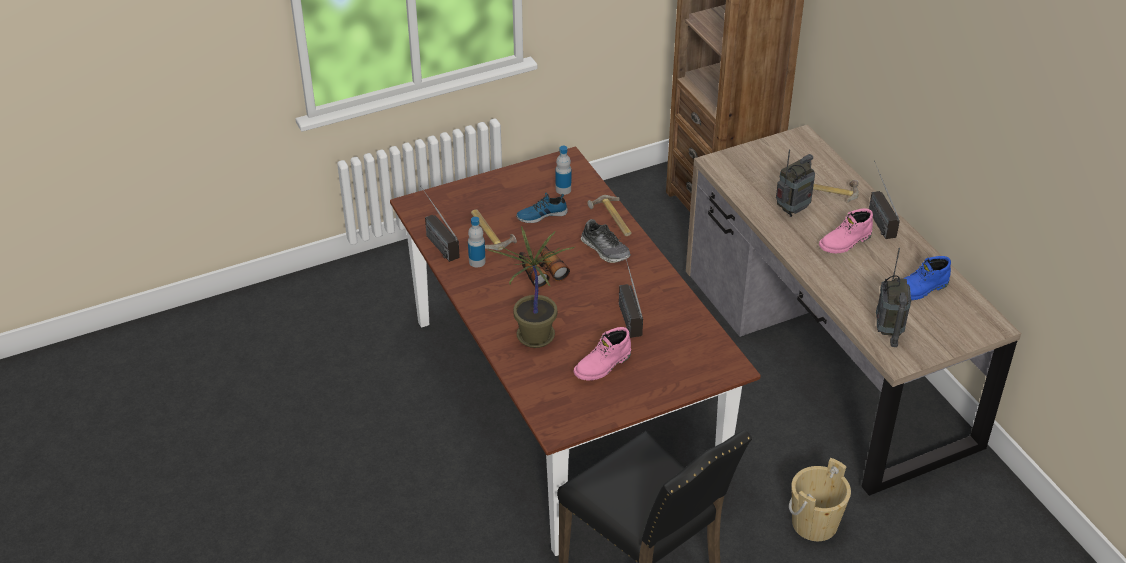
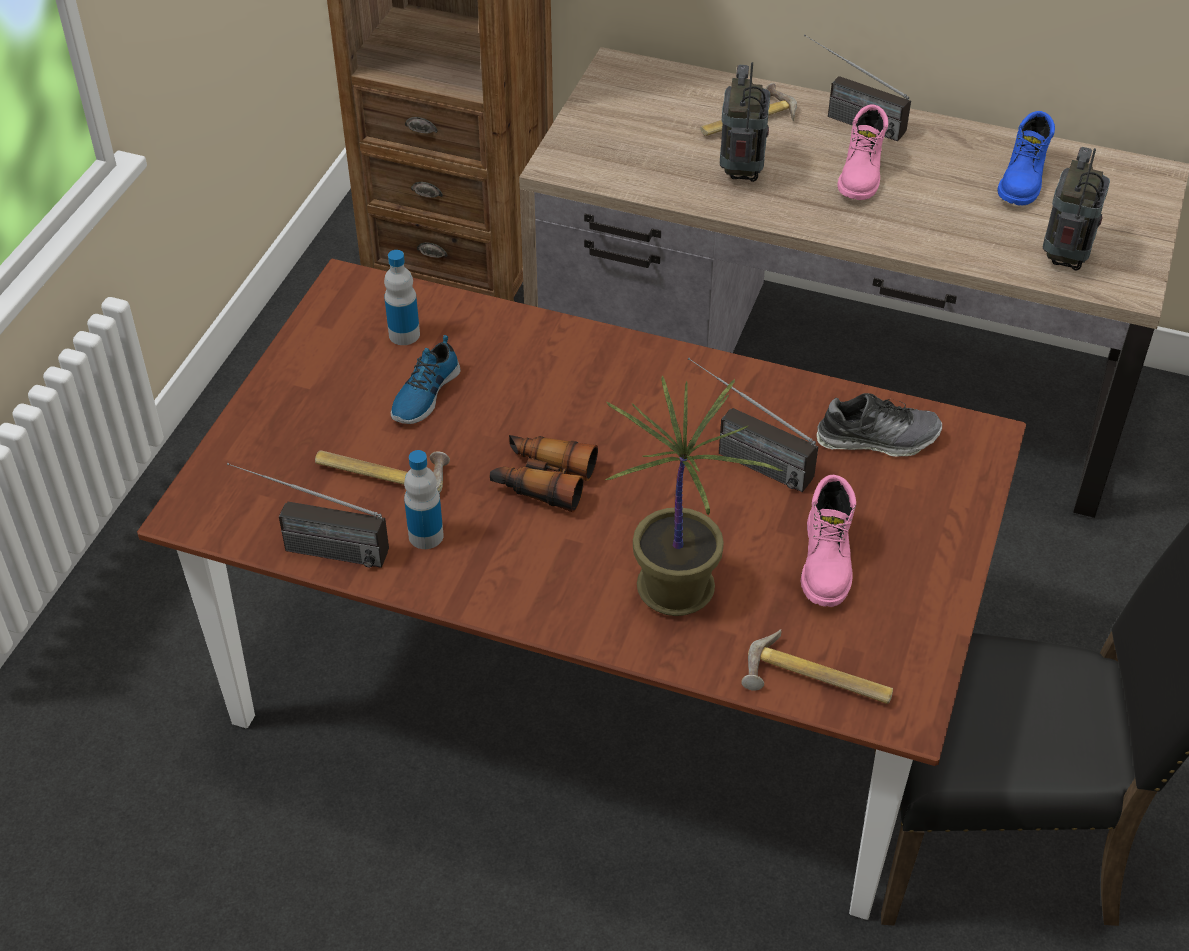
camera: 45 degrees left, 5 degrees up
shoe [581,219,631,263] -> shoe moved to [817,393,942,457]
hammer [588,195,632,236] -> hammer moved to [741,629,893,704]
beige bucket [789,458,851,541] -> none
radio [876,248,911,347] -> radio turned 120 degrees counterclockwise [1043,147,1110,271]

